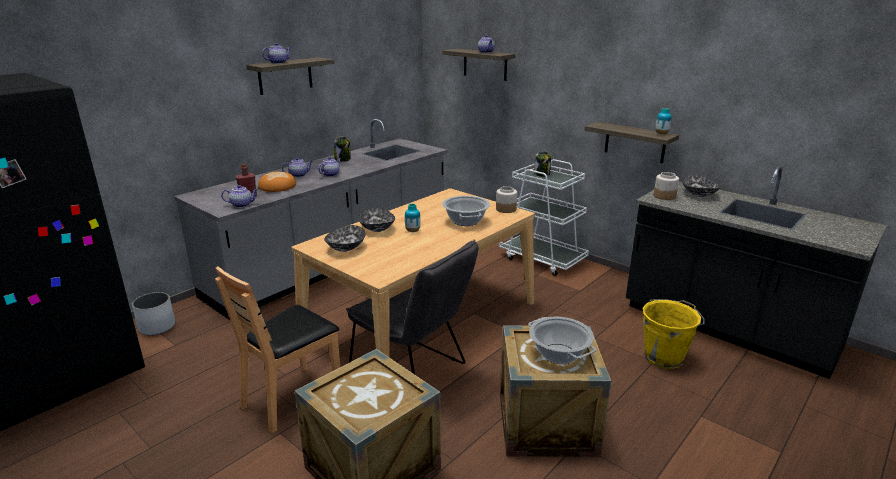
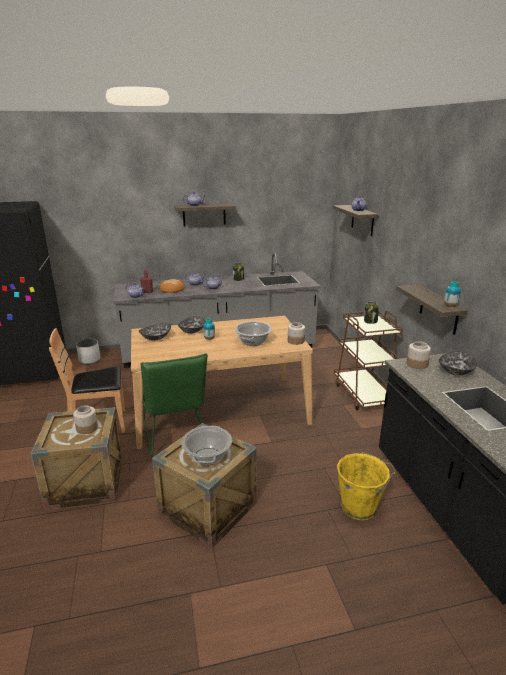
camera: 35 degrees right, 0 degrees up
grey chair [346,240,478,374] -> green chair [140,353,208,457]
white cart [499,159,589,276] -> brown cart [334,311,403,410]
none -> jar [73,405,98,434]

